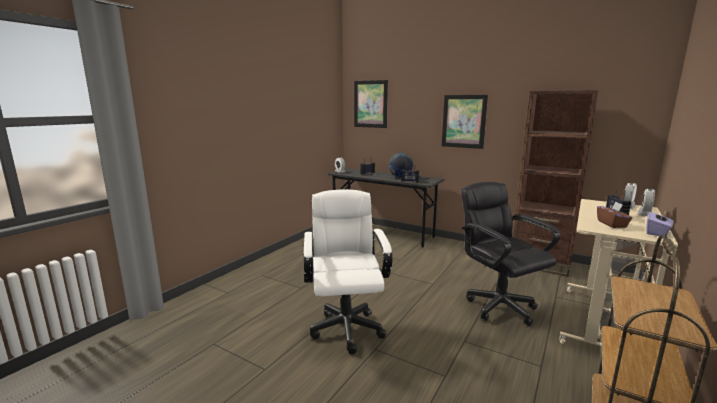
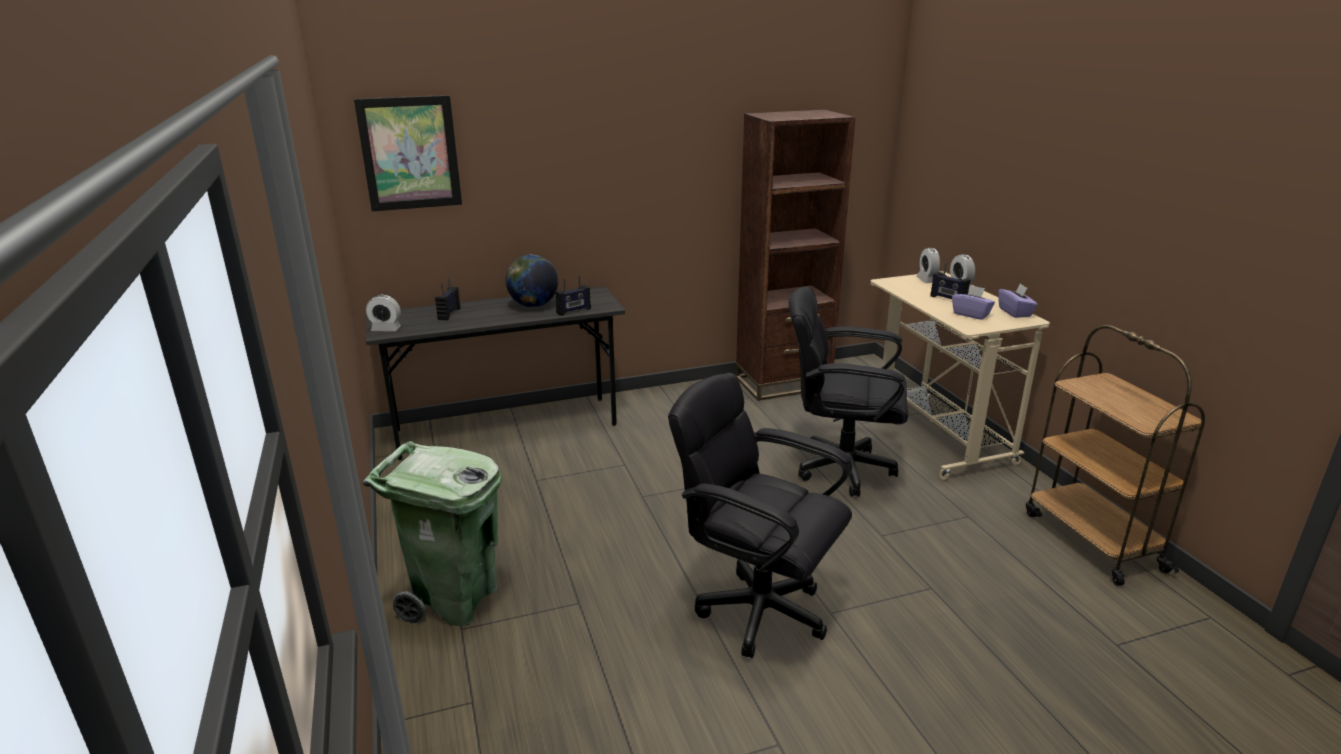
camera: 50 degrees left, 10 degrees up
white office chair [303,189,393,354] -> black office chair [668,373,852,658]
picture [442,95,488,149] -> none
brown tissue box [597,201,632,228] -> purple tissue box [952,285,995,320]
none -> green trash can [363,441,502,626]

